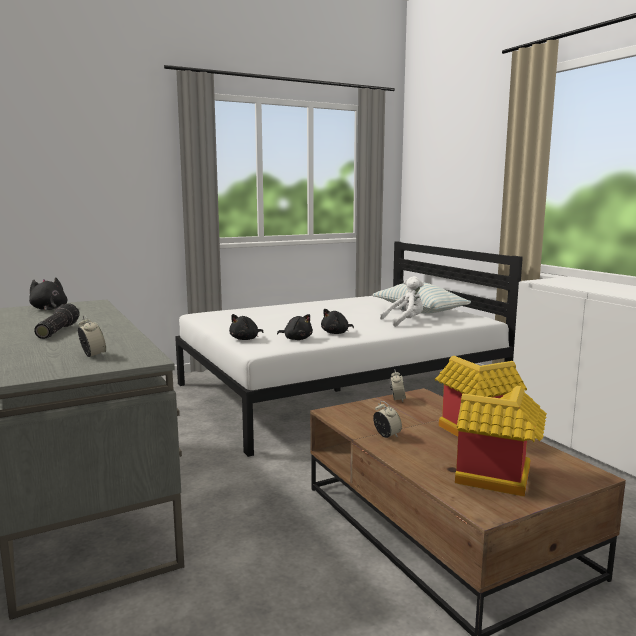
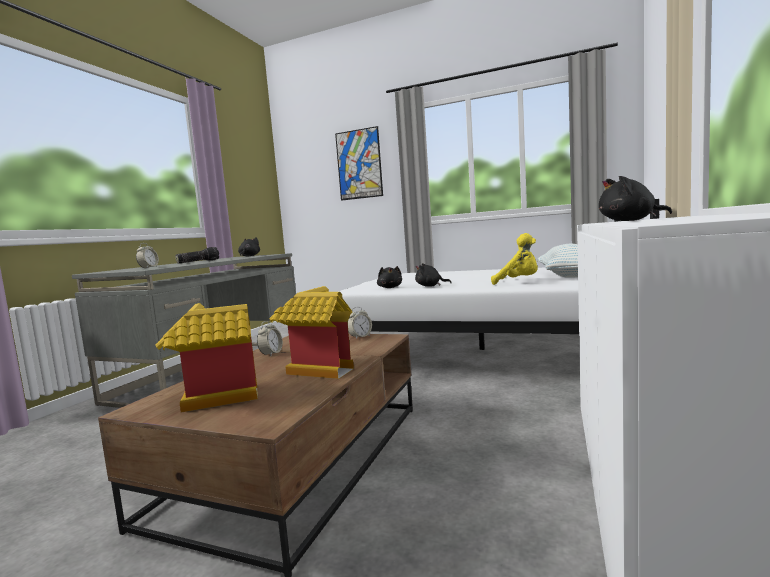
camera: 50 degrees right, 5 degrees down
black plush toy [229,314,263,340] -> black plush toy moved to [599,176,672,221]
white plush toy [380,276,424,327] -> yellow plush toy [491,233,538,285]
none -> picture [335,126,383,201]

